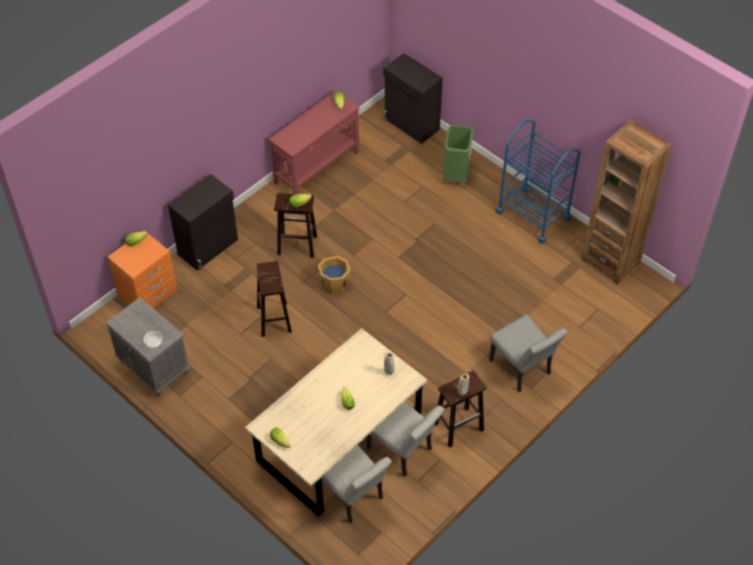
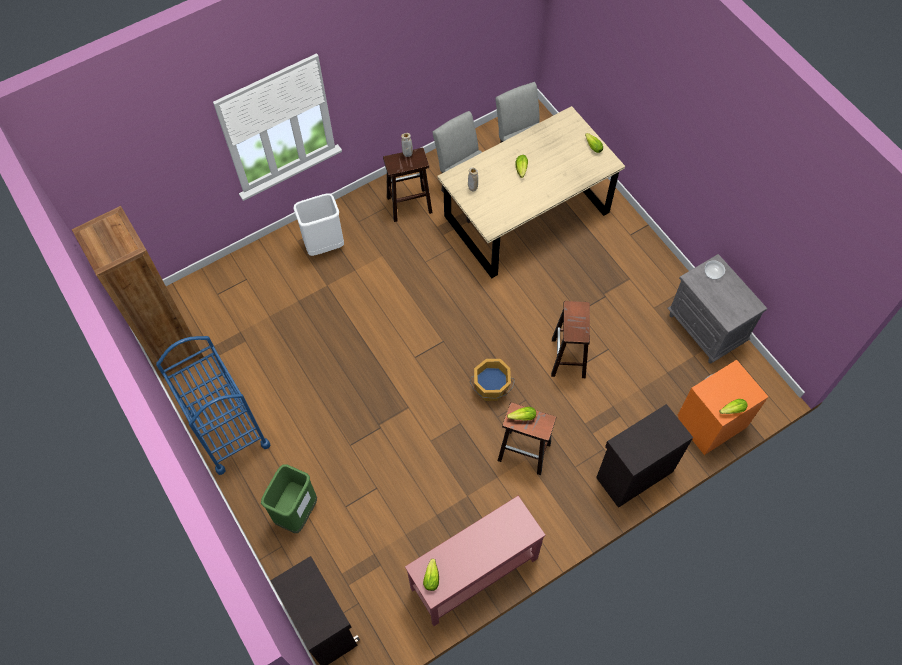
camera: 165 degrees left, 10 degrees up
grey chair [489,314,568,392] -> white trash can [293,193,344,256]

